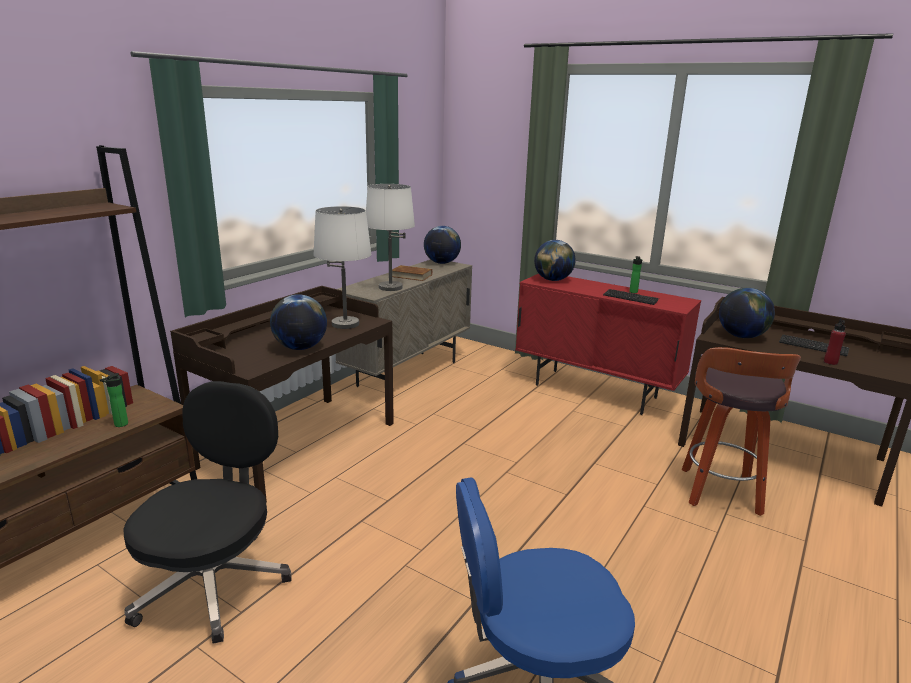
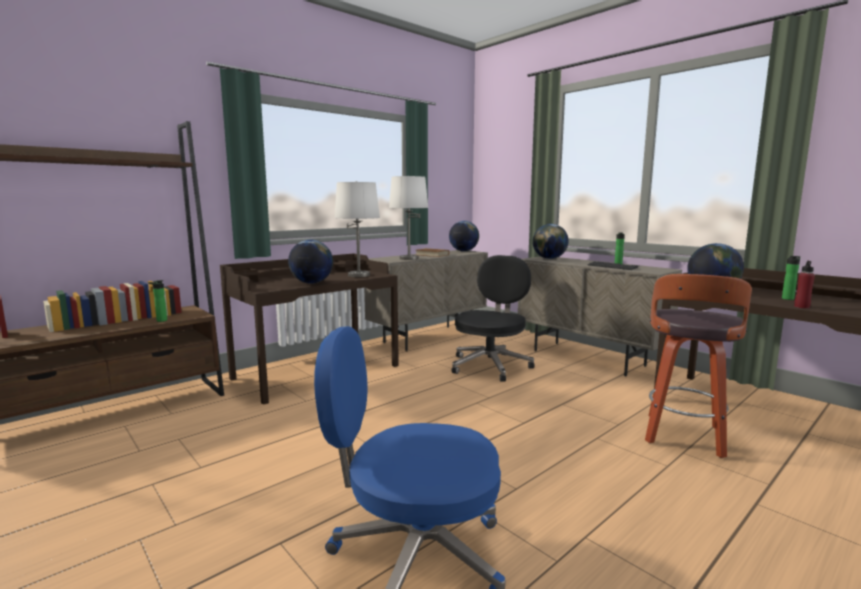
camera: 15 degrees right, 10 degrees down
black office chair [124,381,292,644] -> black office chair moved to [451,255,534,382]
red cabinet [515,274,701,415] -> beige cabinet [518,256,682,376]
keyboard [779,334,849,356] -> bottle [782,256,800,300]

